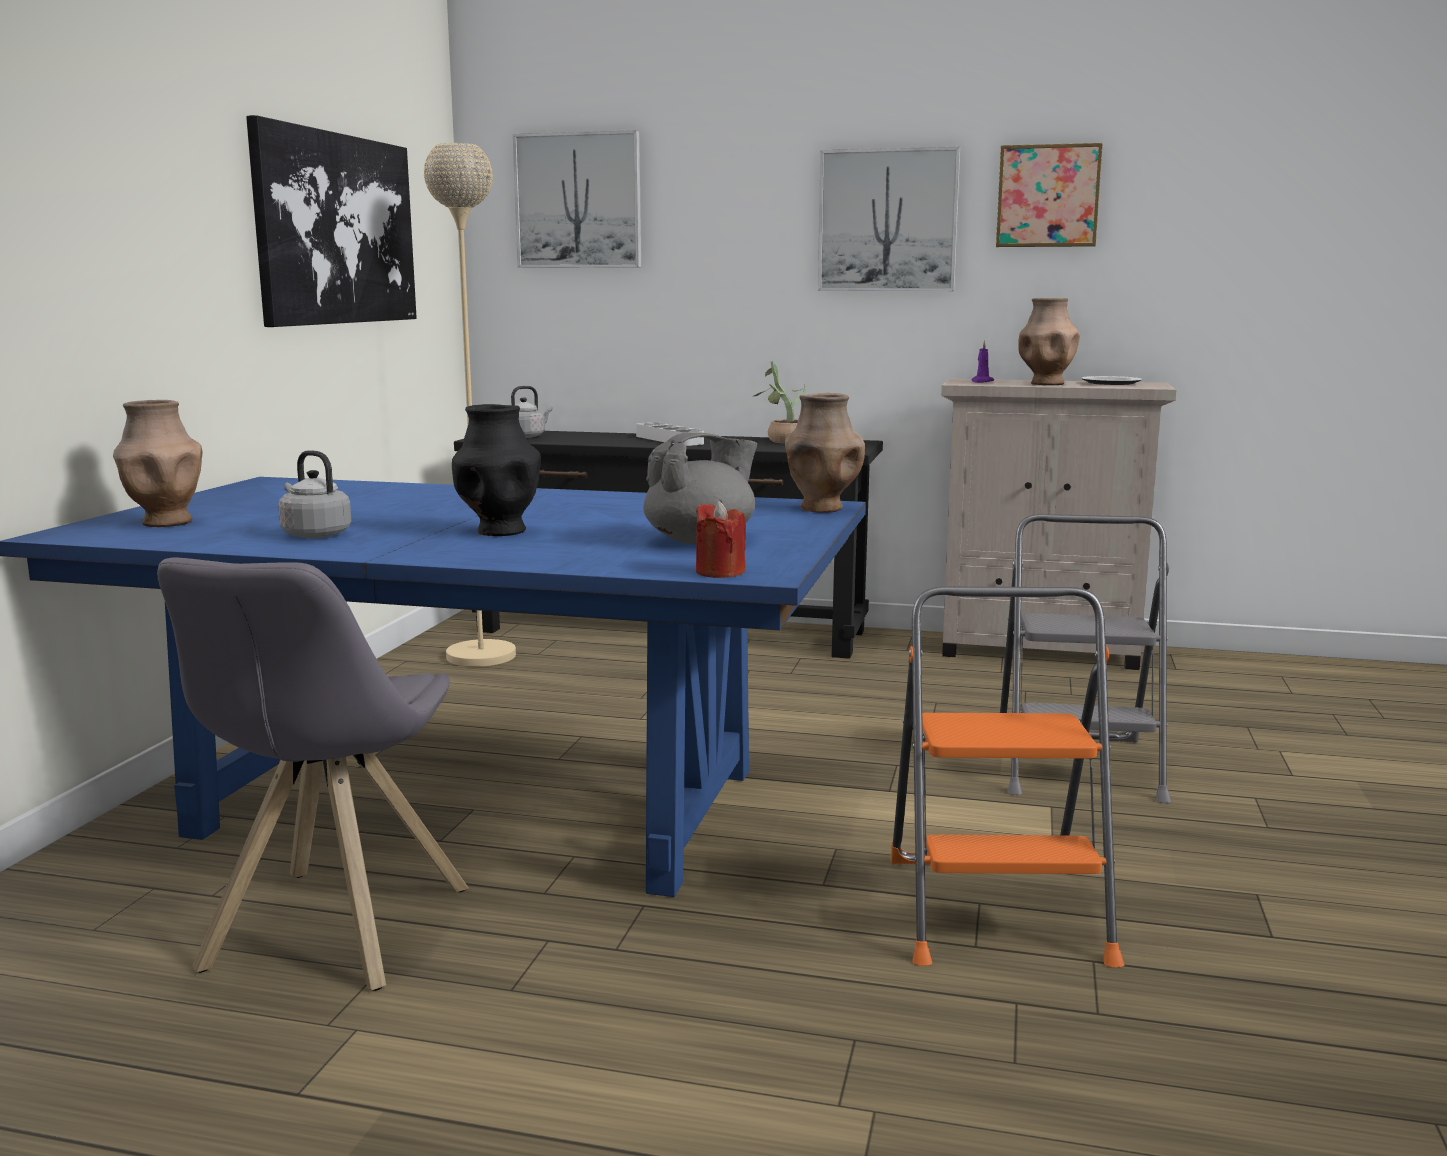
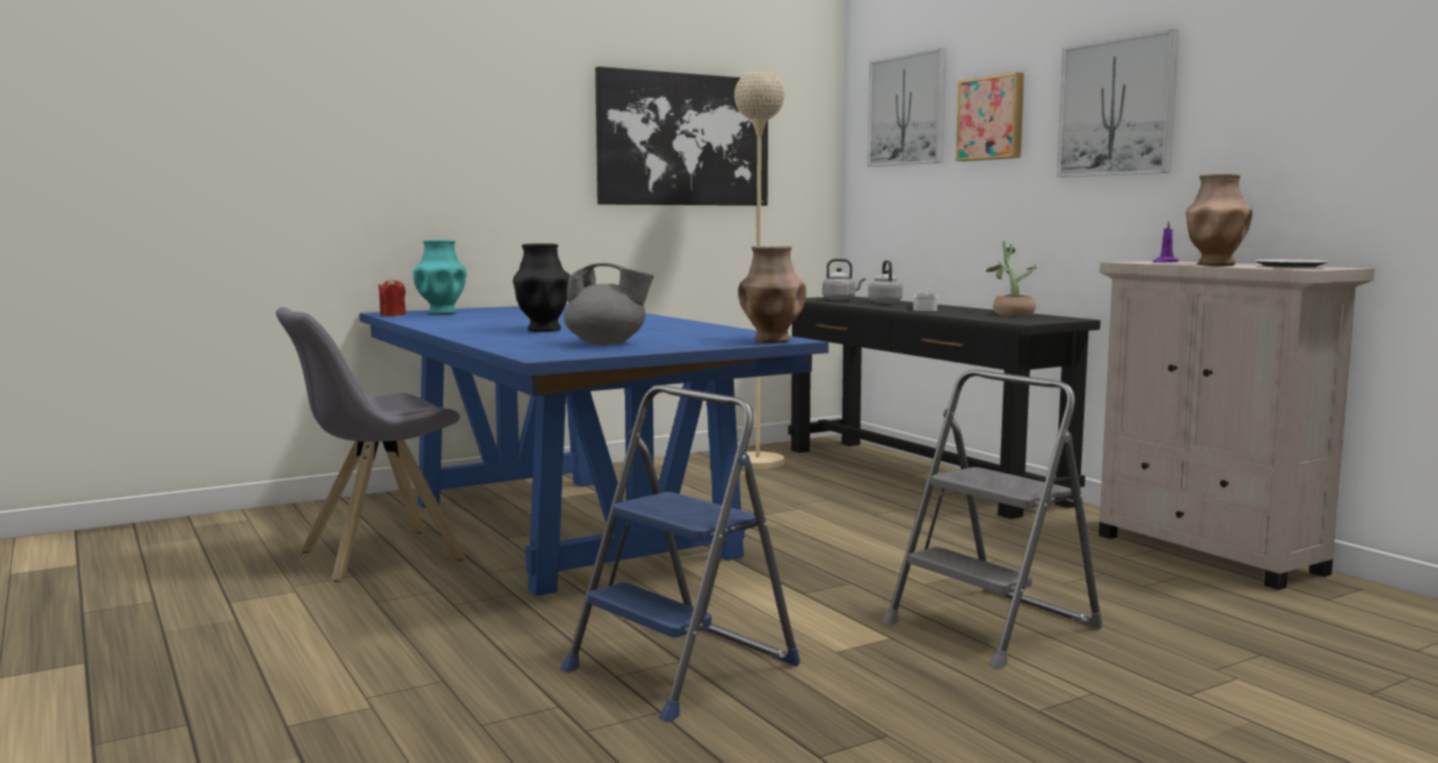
camera: 45 degrees right, 5 degrees down
brown vase [113,400,203,527] -> turquoise vase [413,240,467,315]
grey kettle [278,450,351,538] -> grey kettle moved to [868,260,903,304]
red candle [696,501,746,578] -> red candle moved to [378,278,406,316]
orange step ladder [891,586,1124,968] -> blue step ladder [560,385,800,722]
picture [996,143,1103,247] -> picture moved to [956,72,1024,161]

